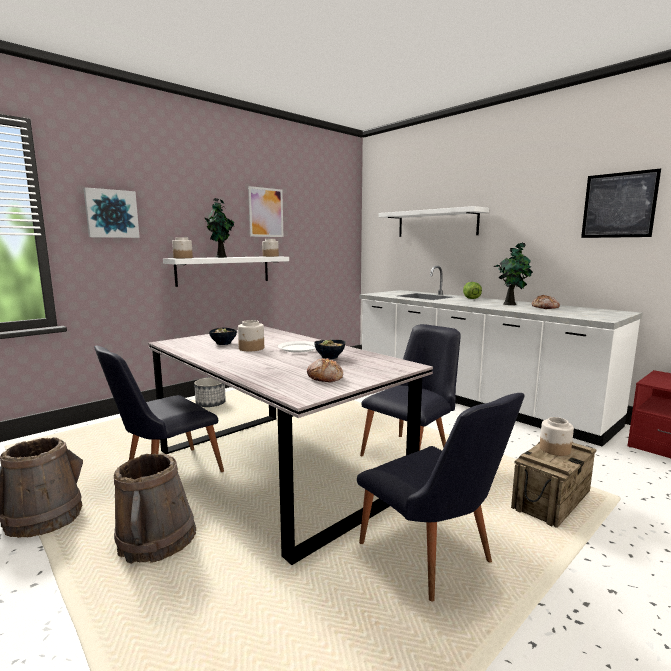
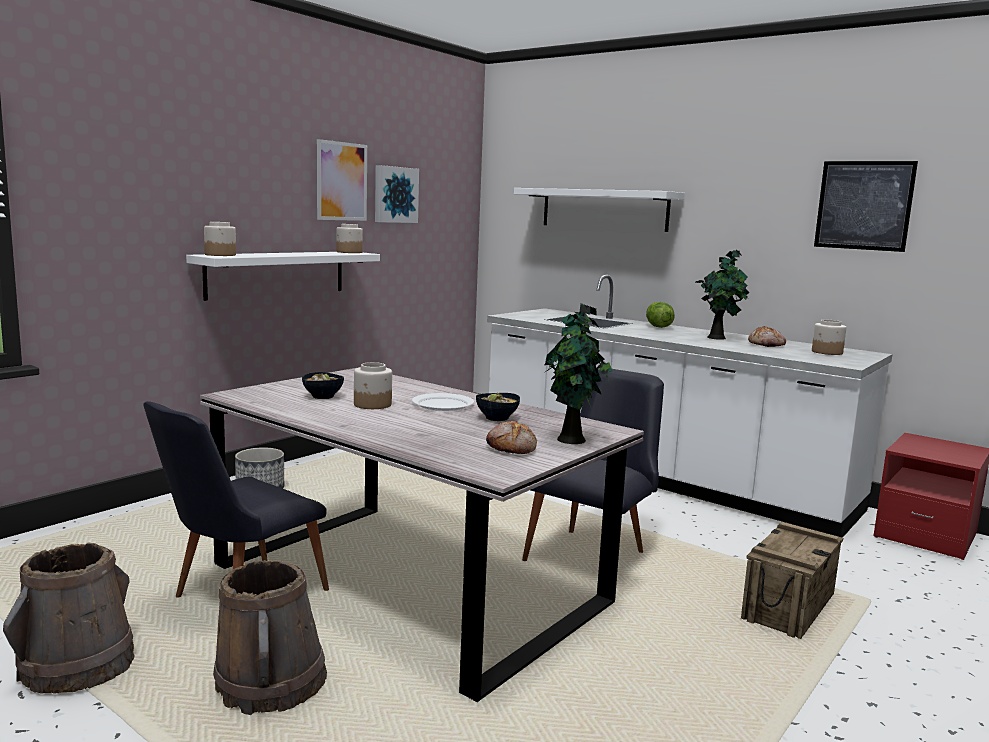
camera: 10 degrees left, 0 degrees up
picture [83,187,140,238] -> picture moved to [375,165,419,223]
potted plant [204,198,234,258] -> potted plant moved to [544,303,612,444]
black chair [357,393,525,602] -> none
jar [540,417,574,456] -> jar moved to [812,320,846,355]

